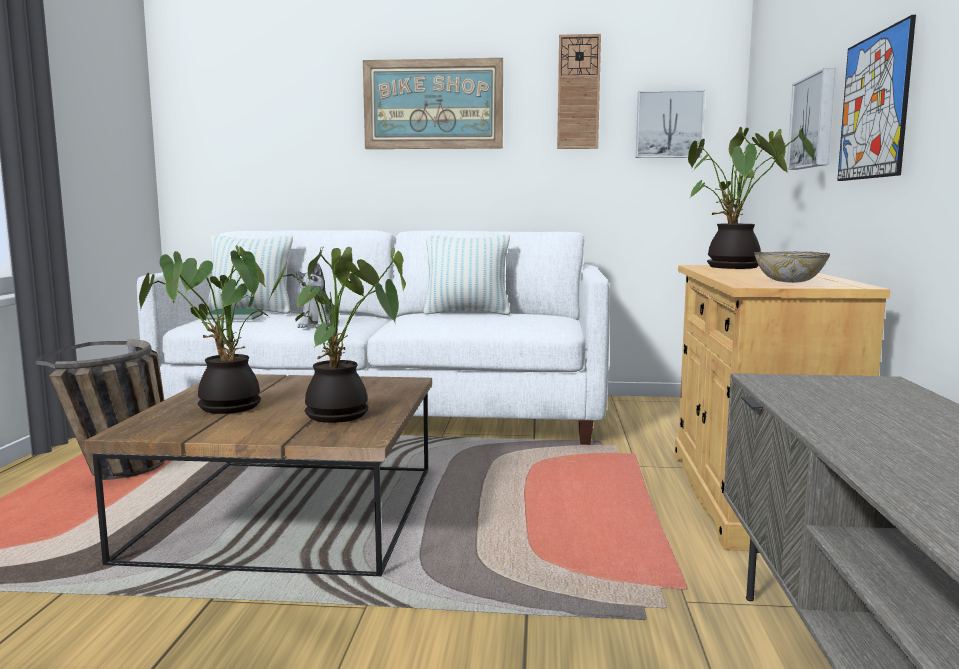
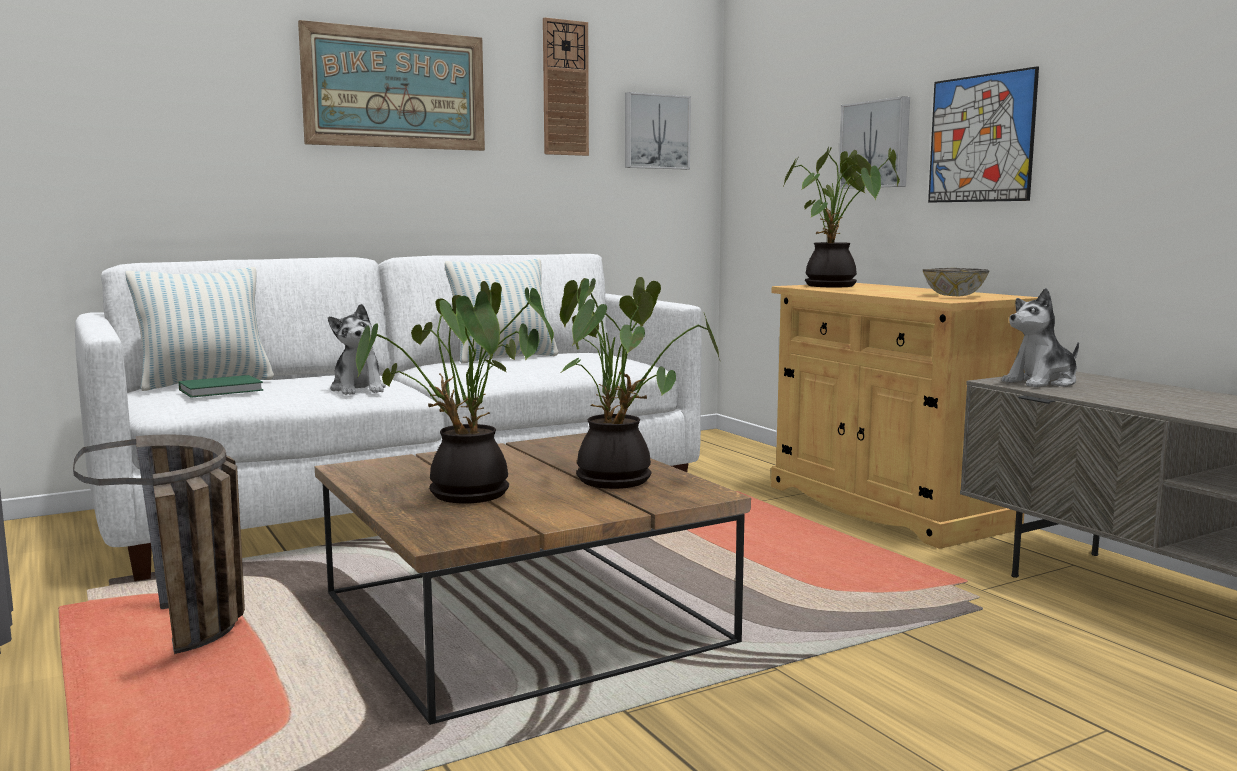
camera: 35 degrees left, 0 degrees up
none -> plush toy [1002,288,1079,387]

